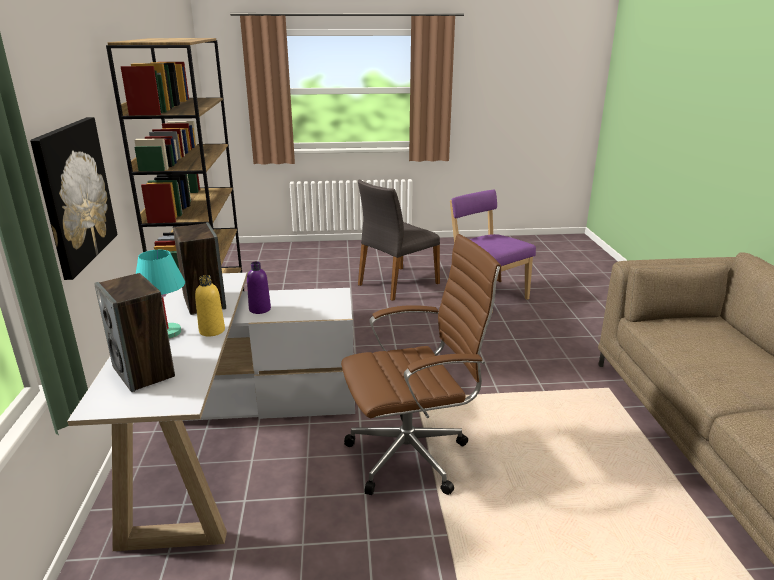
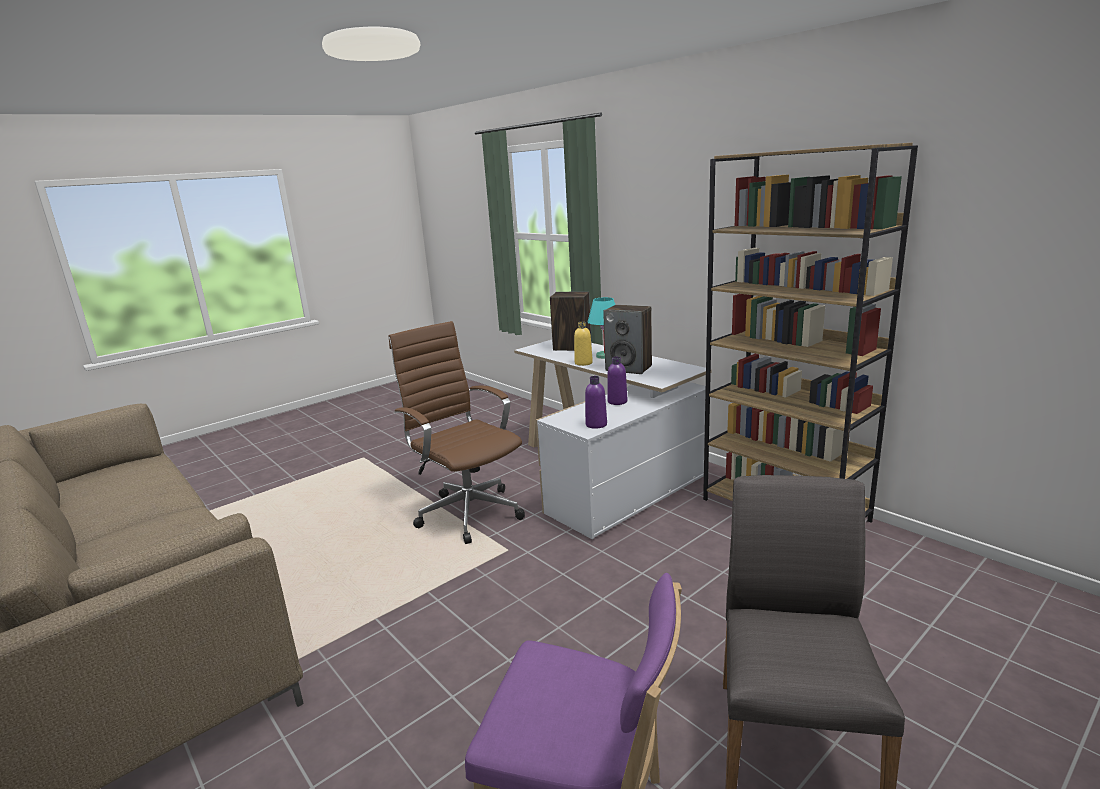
camera: 145 degrees right, 5 degrees down
picture [30,117,118,280] -> none
brown office chair [341,234,501,495] -> brown office chair turned 105 degrees clockwise [389,321,525,544]
none -> purple bottle [585,376,607,429]

